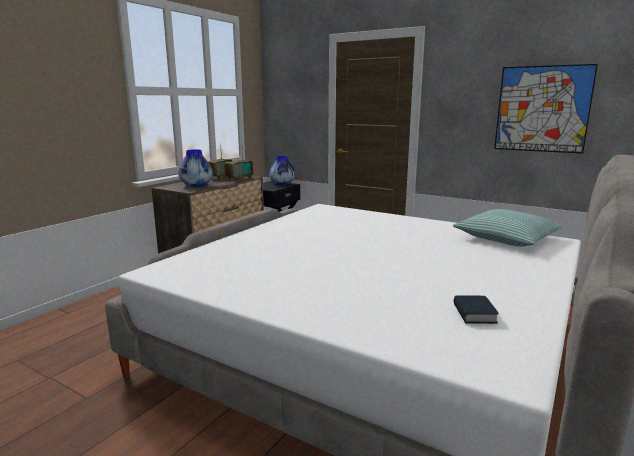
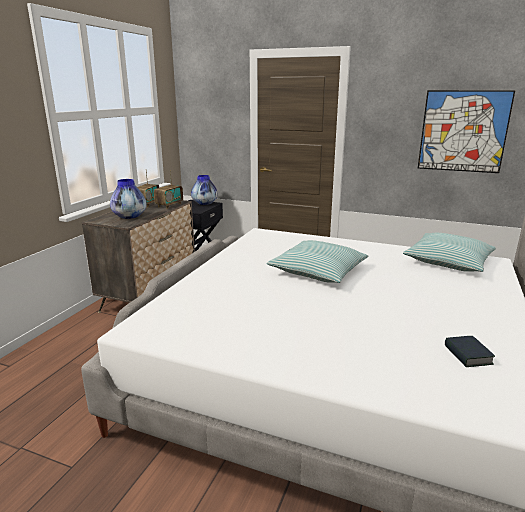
camera: 10 degrees left, 5 degrees up
none -> pillow [266,240,368,283]

